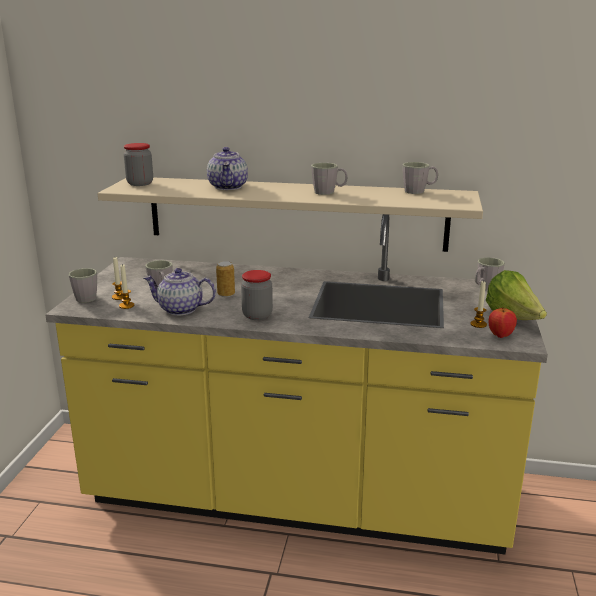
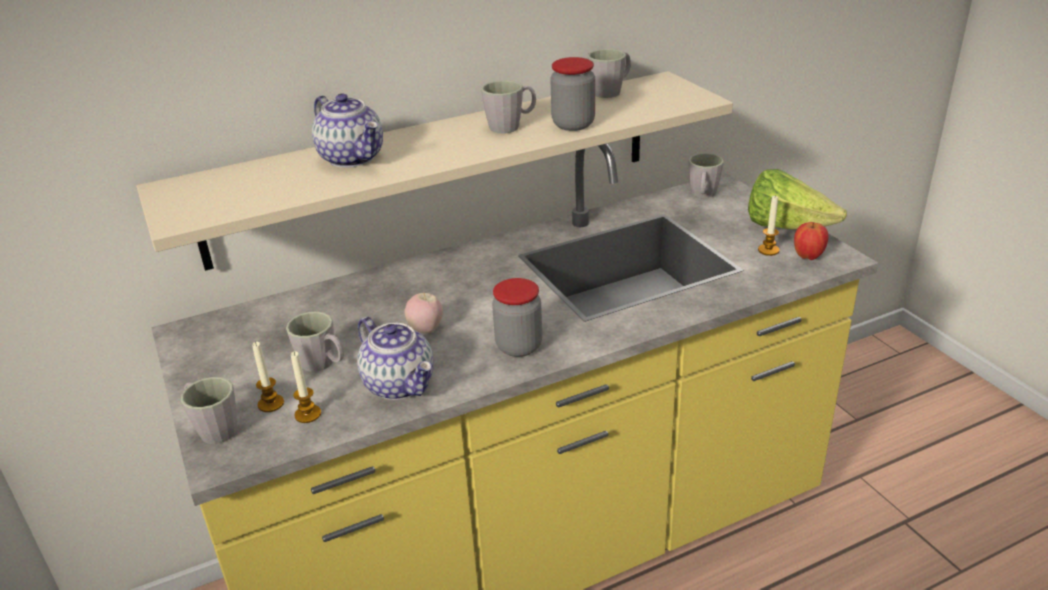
camera: 35 degrees left, 10 degrees up
jar [124,143,153,186] -> jar moved to [550,57,595,131]
teapot [143,268,216,316] -> teapot turned 105 degrees counterclockwise [357,317,434,400]
can [216,261,235,297] -> apple [404,293,443,333]

